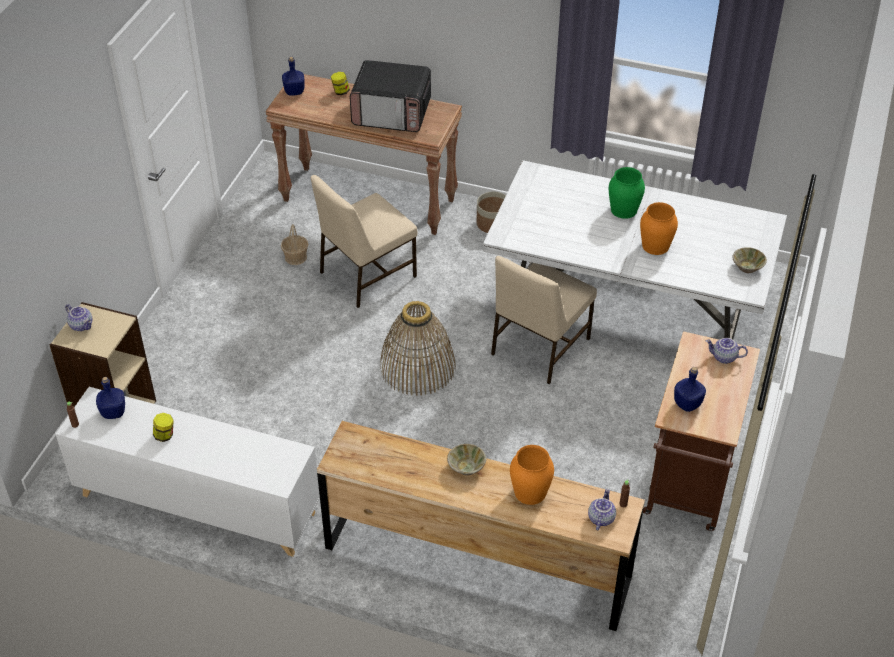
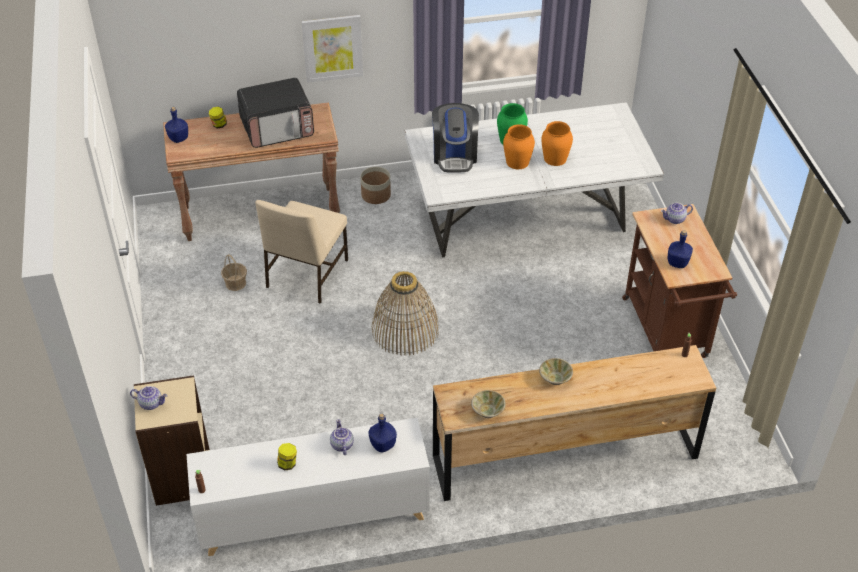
camera: 30 degrees left, 0 degrees up
blue bottle [96,377,125,419] -> blue bottle moved to [369,414,397,452]
beige chair [491,256,597,384] -> none
orange vase [510,445,554,505] -> orange vase moved to [503,124,535,169]
teapot [588,489,616,530] -> teapot moved to [330,419,354,455]
beige bowl [732,247,767,273] -> beige bowl moved to [471,390,506,418]
none -> picture [302,15,363,83]
none -> coffee machine [432,103,479,173]

